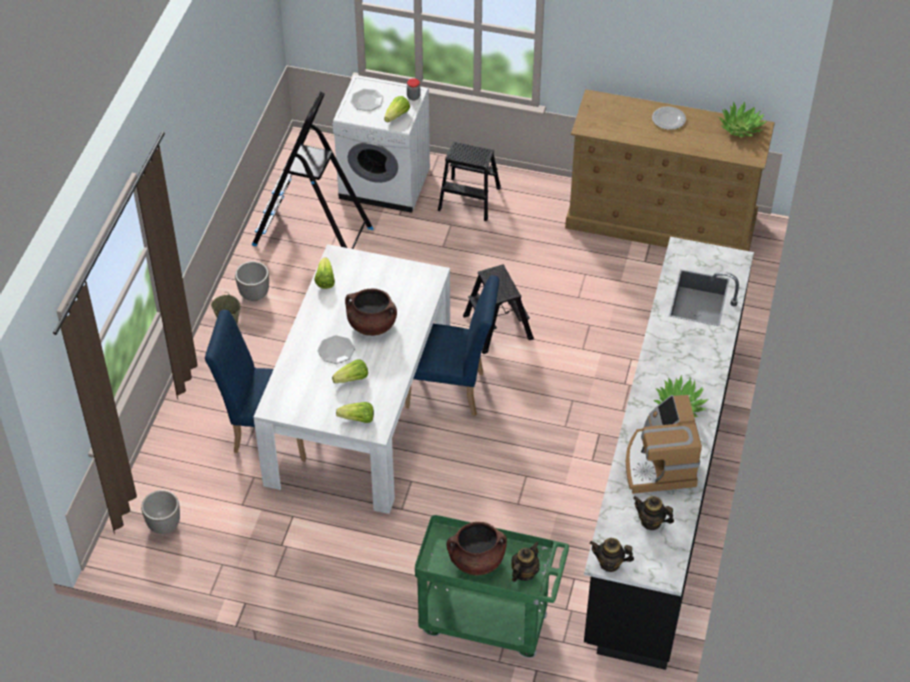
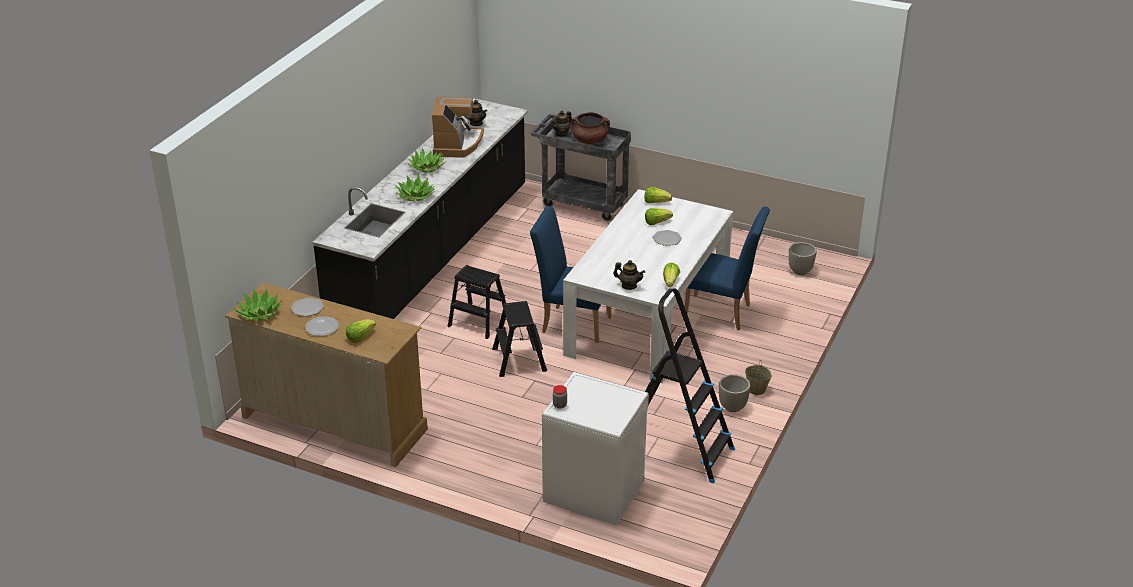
camera: 170 degrees left, 15 degrees down
brown cooking pot [345,289,397,336] -> none
plate [351,89,383,111] -> plate moved to [291,297,324,317]
lettuce [384,96,410,123] -> lettuce moved to [346,320,376,343]
green cart [415,515,569,658] -> grey cart [531,114,631,222]
black step ladder [438,141,501,221] -> black step ladder moved to [447,265,506,339]
teapot [590,538,634,572] -> teapot moved to [613,260,645,290]
none -> potted plant [394,174,435,201]

